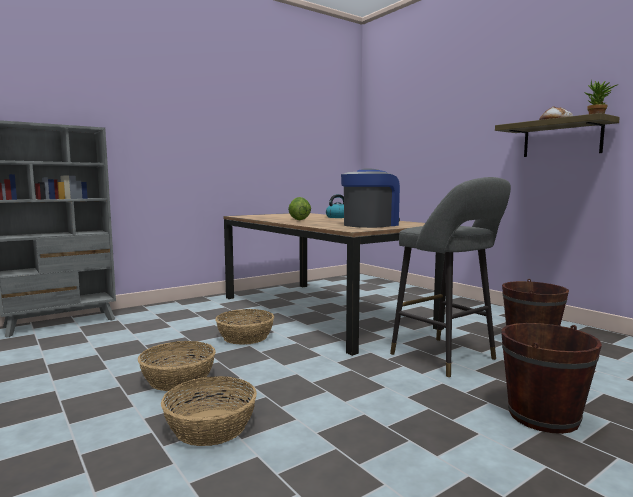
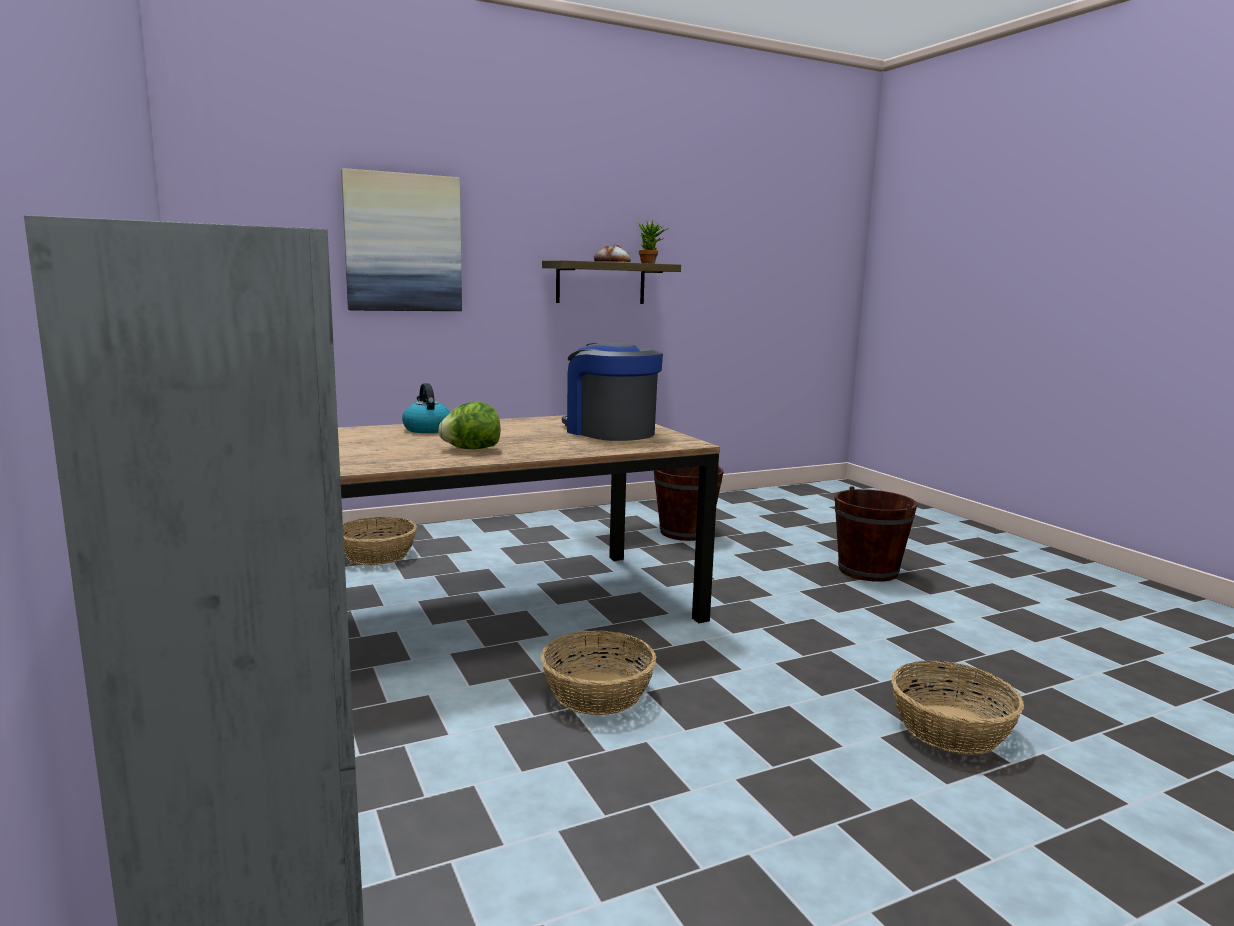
camera: 80 degrees left, 5 degrees up
basket [138,341,216,391] -> basket moved to [343,517,417,565]
grey stool [390,177,511,377] -> none
none -> picture [341,168,462,311]

